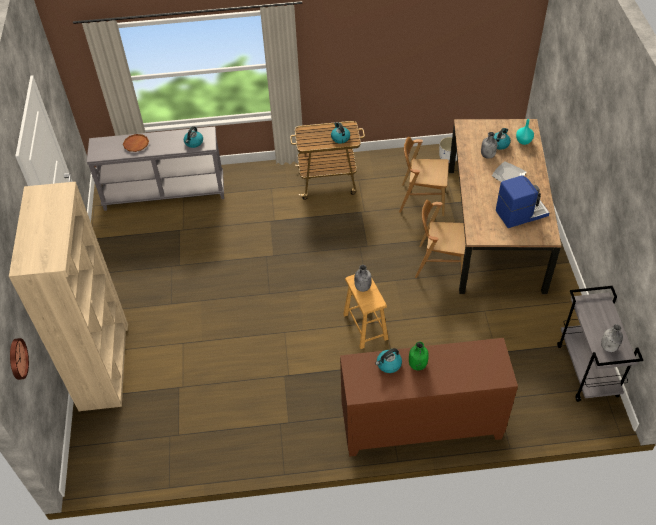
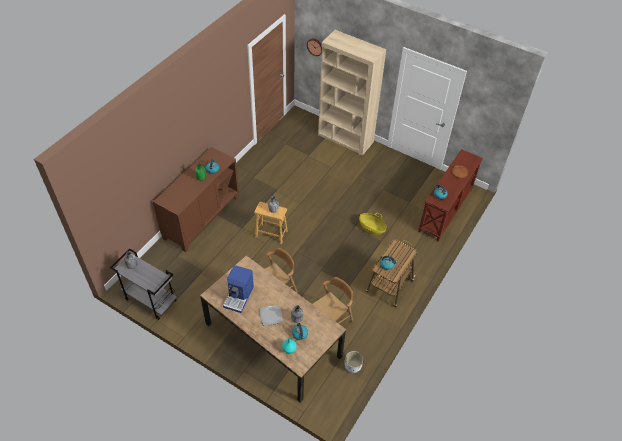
camera: 125 degrees right, 0 degrees up
grey console table [87,126,224,211] -> brown console table [418,149,483,242]
none -> basket [359,213,387,235]

